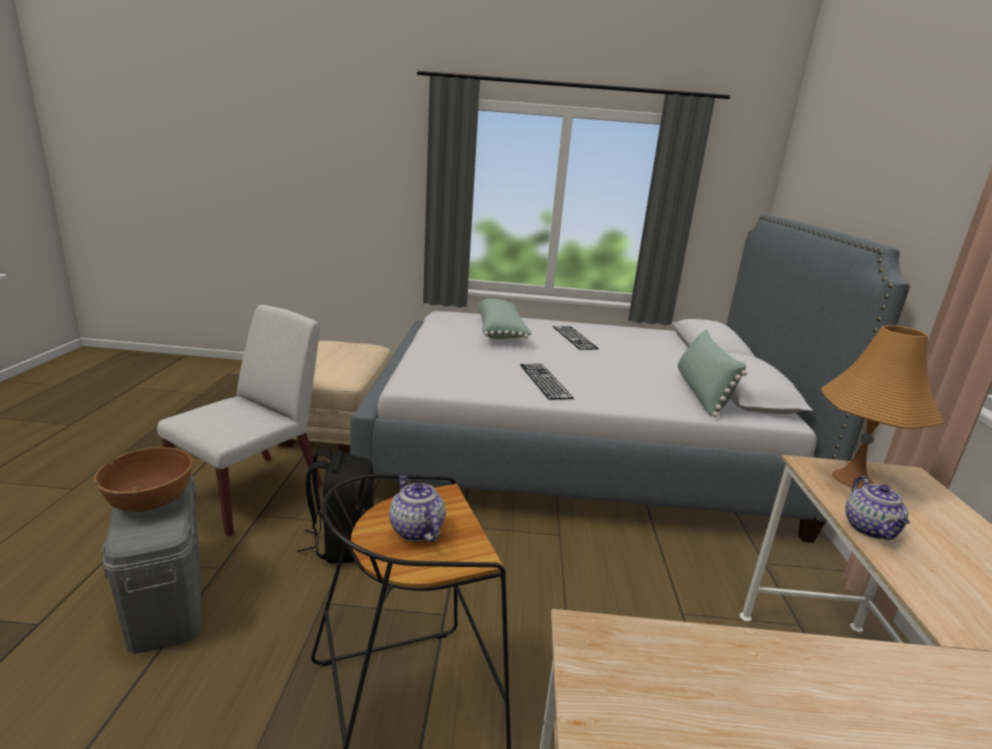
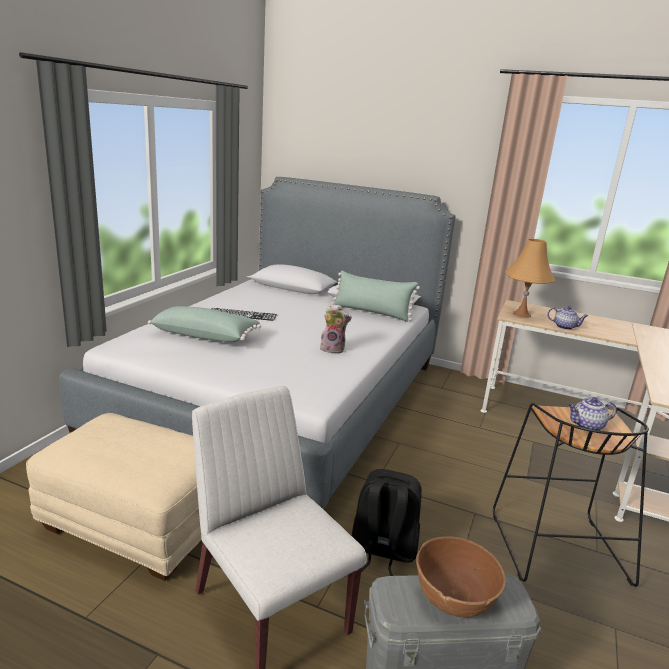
camera: 70 degrees left, 0 degrees up
keyboard [520,363,574,400] -> plush toy [320,304,352,354]

